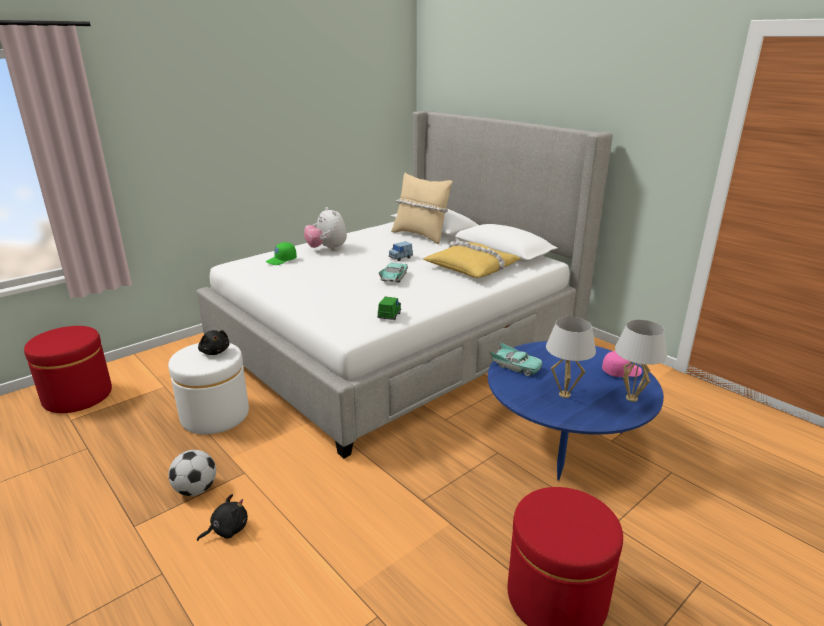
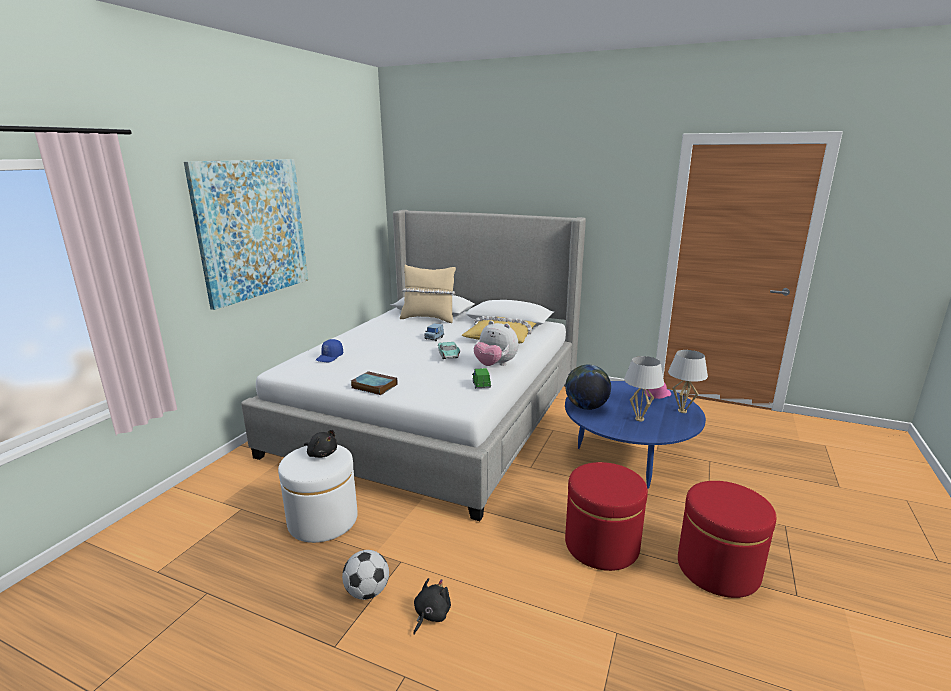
camera: 25 degrees left, 5 degrees down
red ottoman [24,326,112,413] -> red ottoman moved to [565,462,648,571]
green cap [266,242,297,265] -> blue cap [316,339,343,362]
plush toy [304,207,347,251] -> plush toy moved to [474,321,518,366]
turquoise toy car [489,342,542,376] -> globe [565,365,611,410]
none -> picture [184,159,308,310]
none -> book [351,371,397,395]

